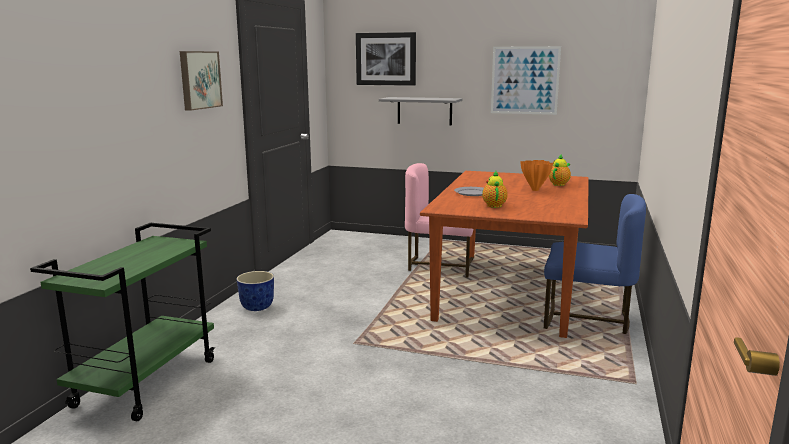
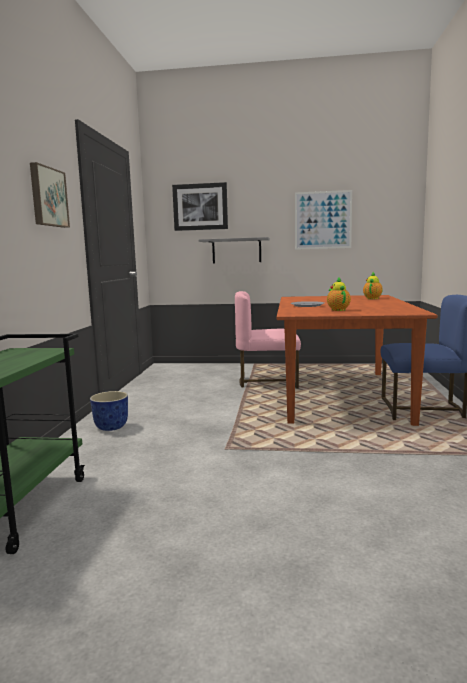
camera: 10 degrees left, 5 degrees down
orange vase [520,160,553,191] -> none

